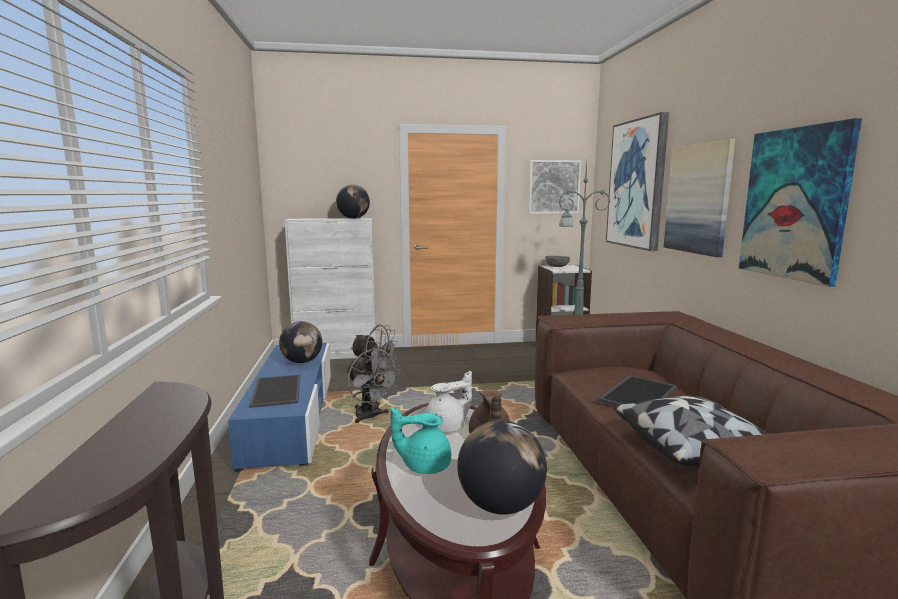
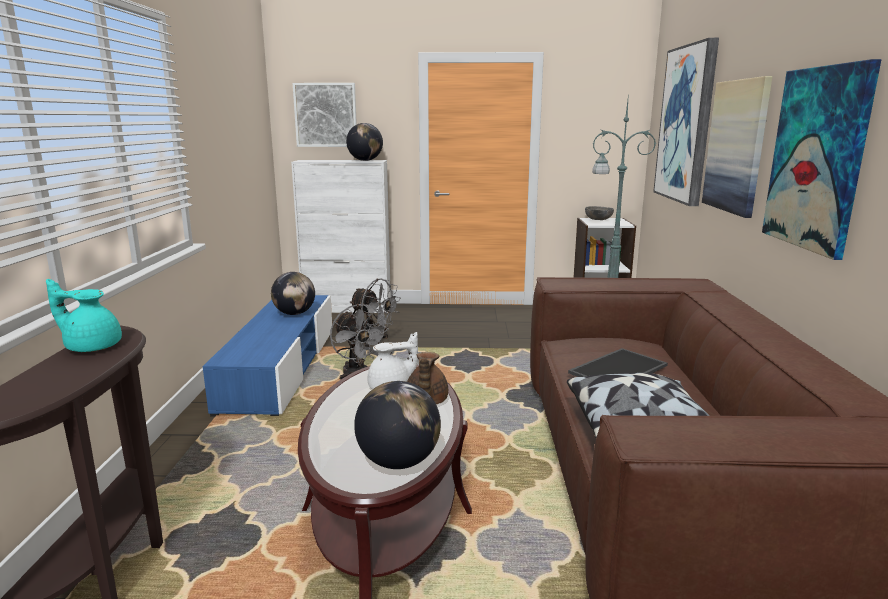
camera: 10 degrees right, 5 degrees up
tray [249,374,300,408] -> none
turquoise teapot [391,407,451,474] -> turquoise teapot moved to [46,279,122,352]
picture [528,160,581,214] -> picture moved to [292,83,357,147]

